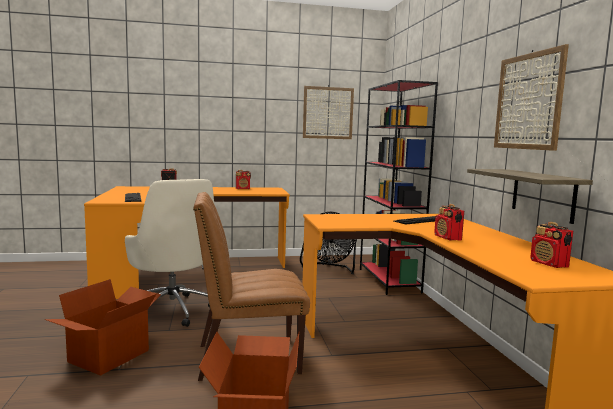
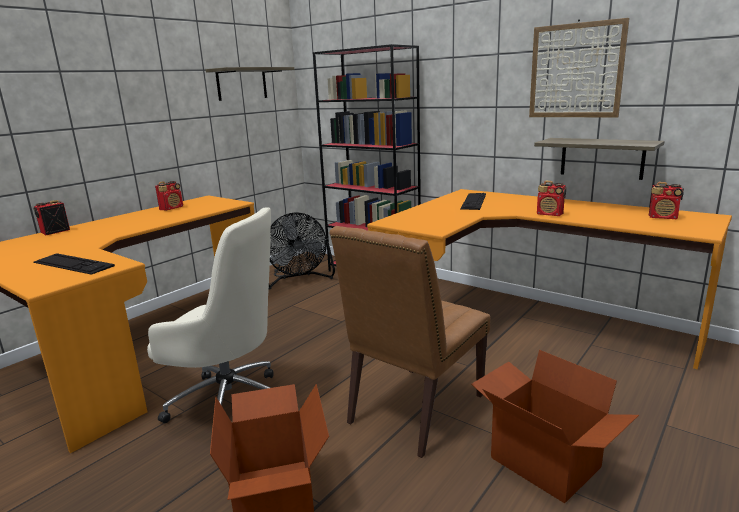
camera: 40 degrees left, 10 degrees up
picture [303,85,354,139] -> shelf [205,67,294,101]

